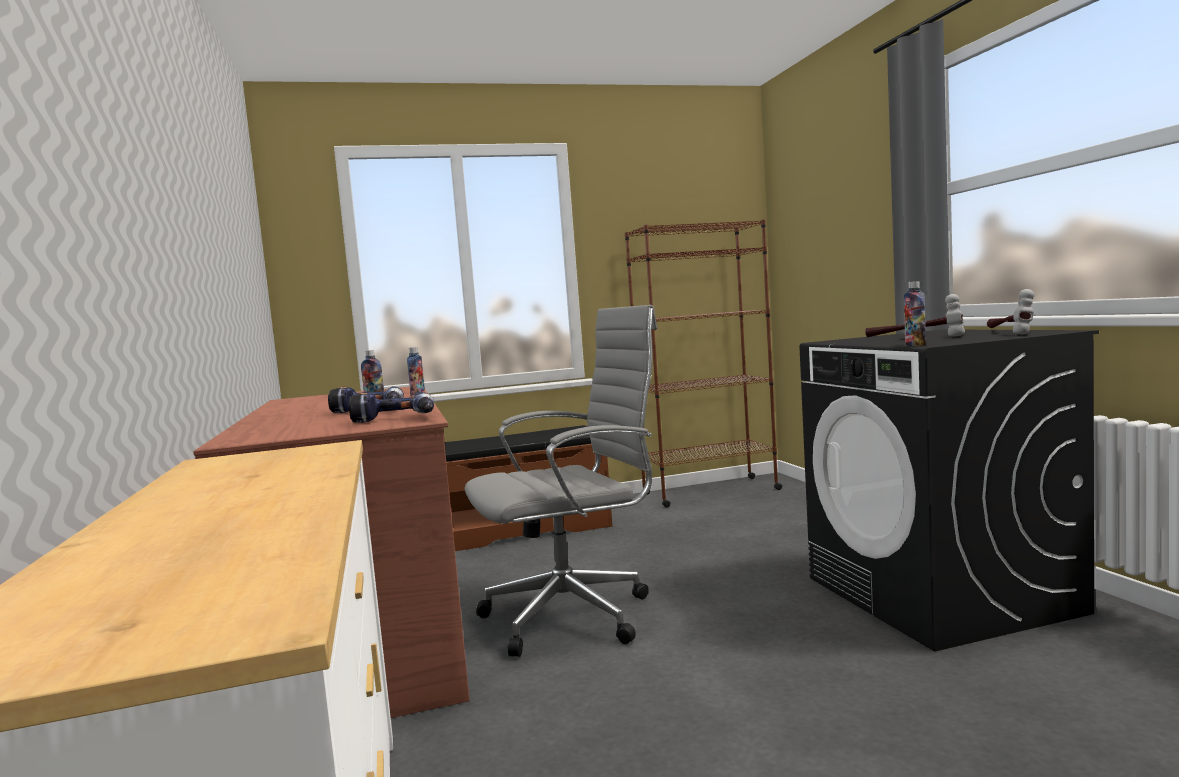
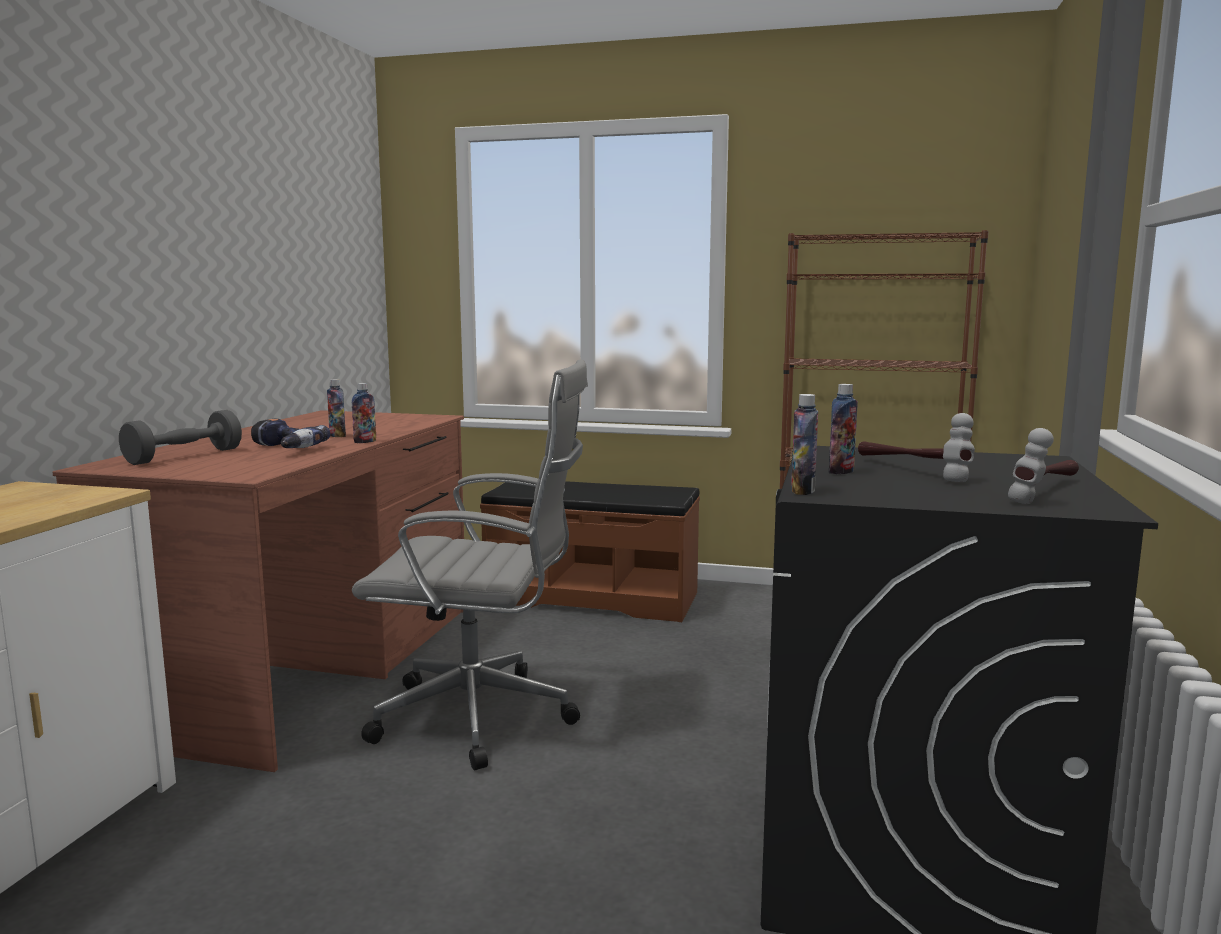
camera: 30 degrees right, 5 degrees up
power drill [349,392,434,423] -> none
none -> grey dumbbell [119,410,242,465]
none -> bottle [829,384,858,474]

